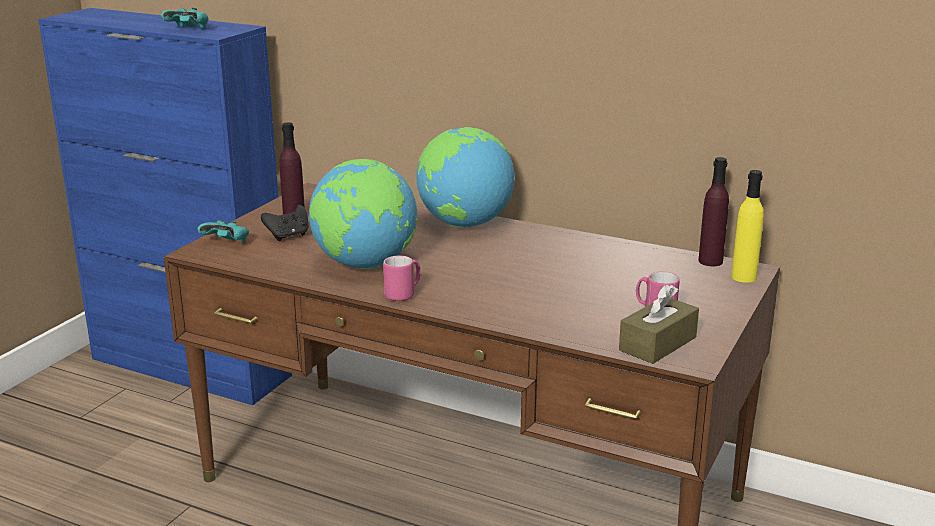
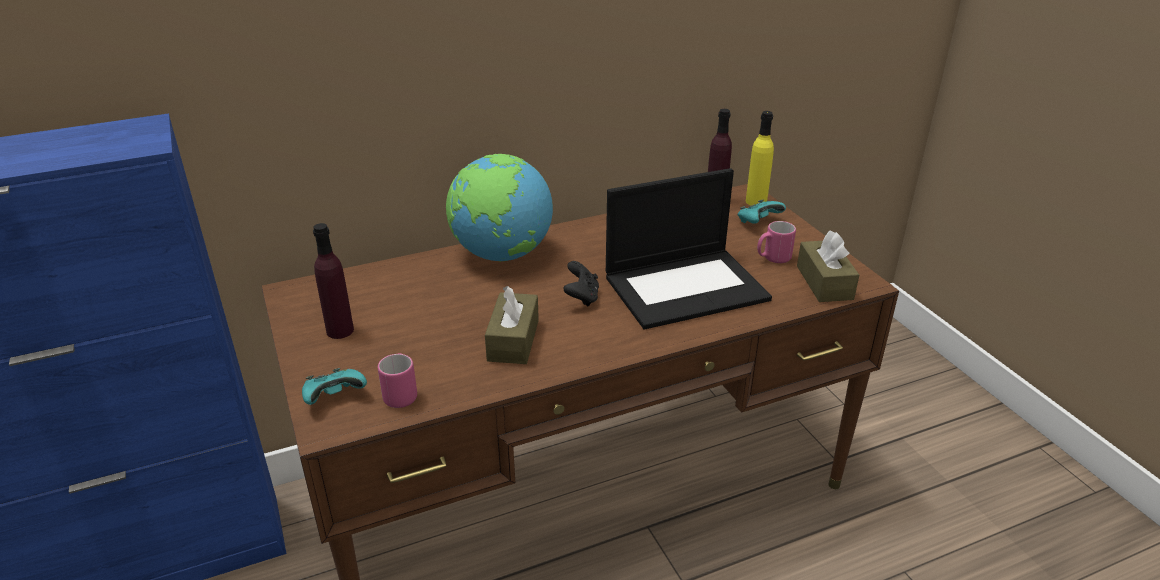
camera: 50 degrees left, 10 degrees up
turquoise game controller [161,8,209,28] -> turquoise game controller moved to [737,200,786,224]
black game controller [261,205,308,241] -> black game controller moved to [563,261,599,306]
globe [309,159,417,269] -> brown tissue box [485,286,539,364]
pink mug [383,256,421,301] -> pink mug moved to [378,353,417,408]
none -> laptop [606,168,772,329]

